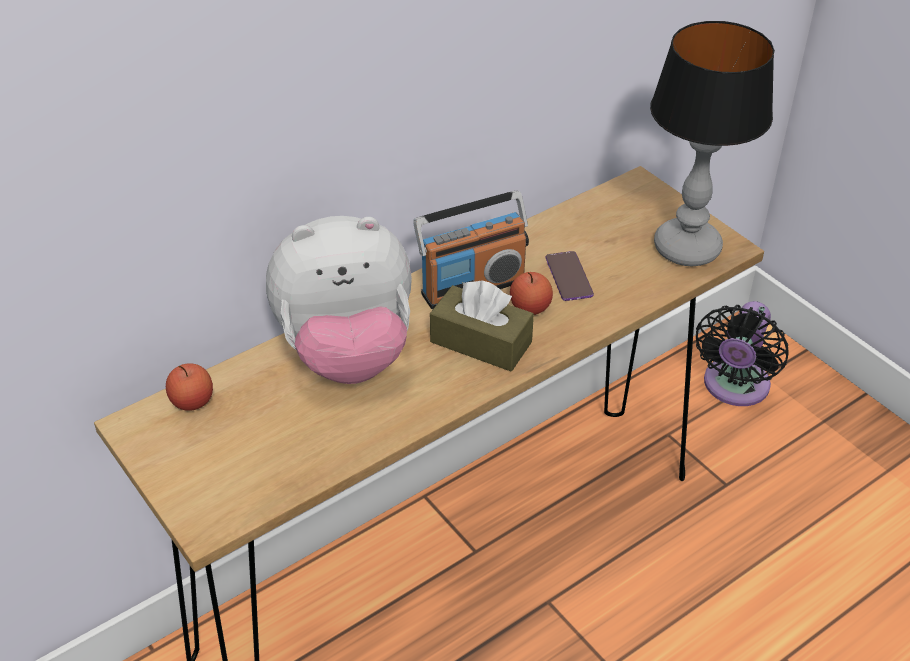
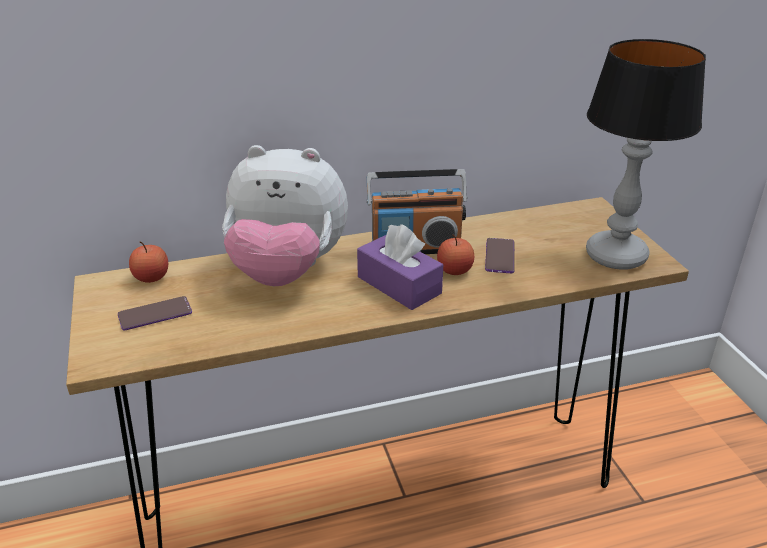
camera: 20 degrees right, 10 degrees down
brown tissue box [430,280,534,371] -> purple tissue box [357,224,443,310]
black fan [696,301,789,406] -> none
none -> phone [118,296,192,330]

